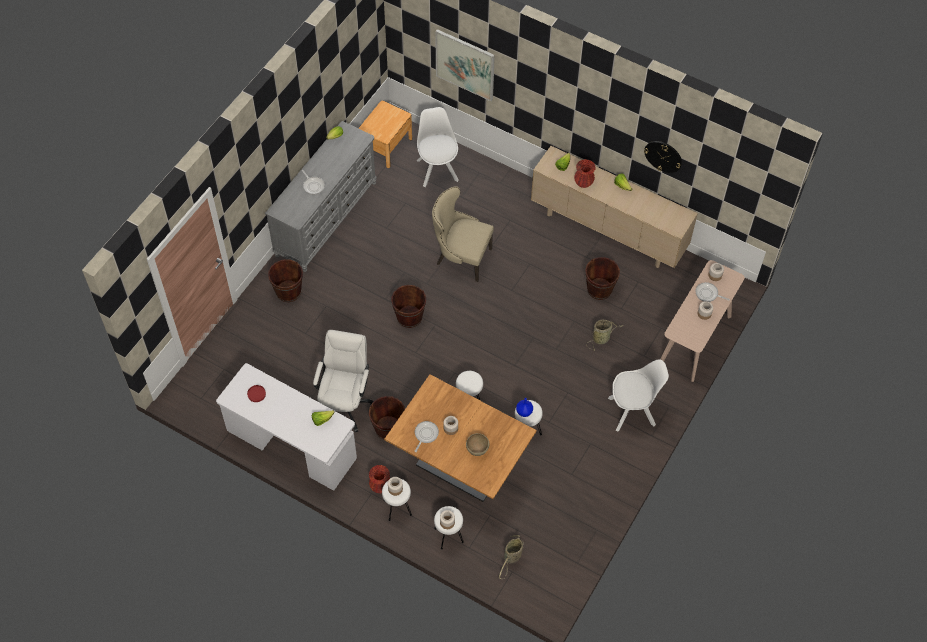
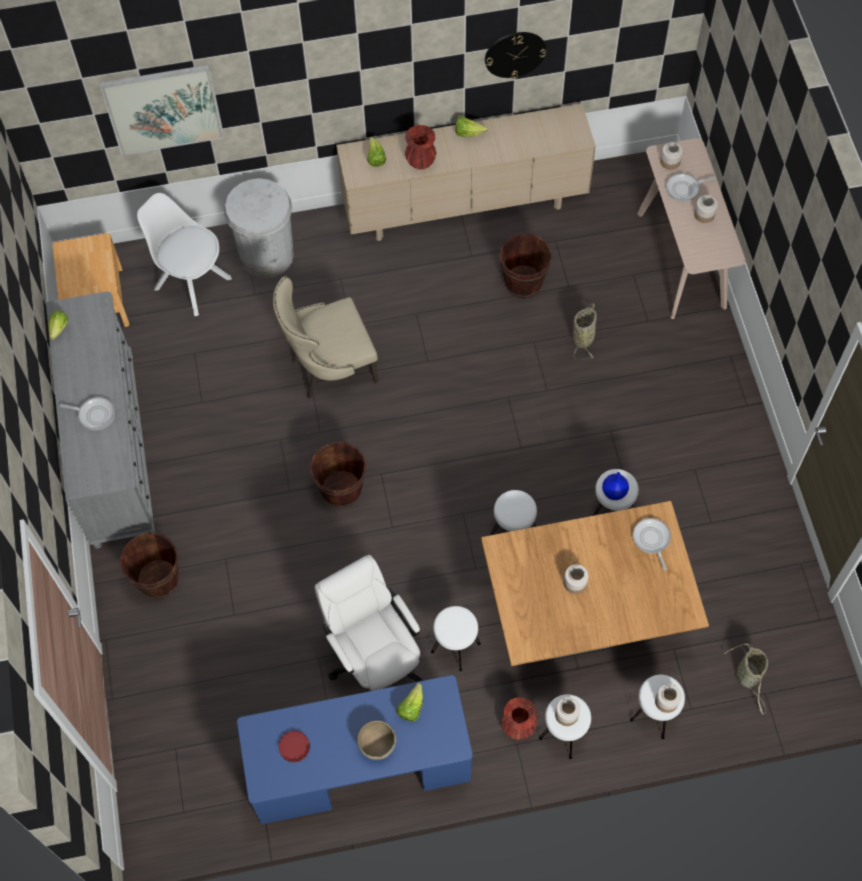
camera: 40 degrees left, 5 degrees up
white desk [216,363,357,491] -> blue desk [237,675,473,824]
brown bucket [369,396,405,440] -> white stool [431,606,481,671]
frying pan [415,421,439,452] -> frying pan moved to [633,518,671,571]
brown bowl [466,433,490,456] -> brown bowl moved to [357,720,396,760]
white chair [608,359,669,432] -> none
none -> white trash can [224,178,294,278]

